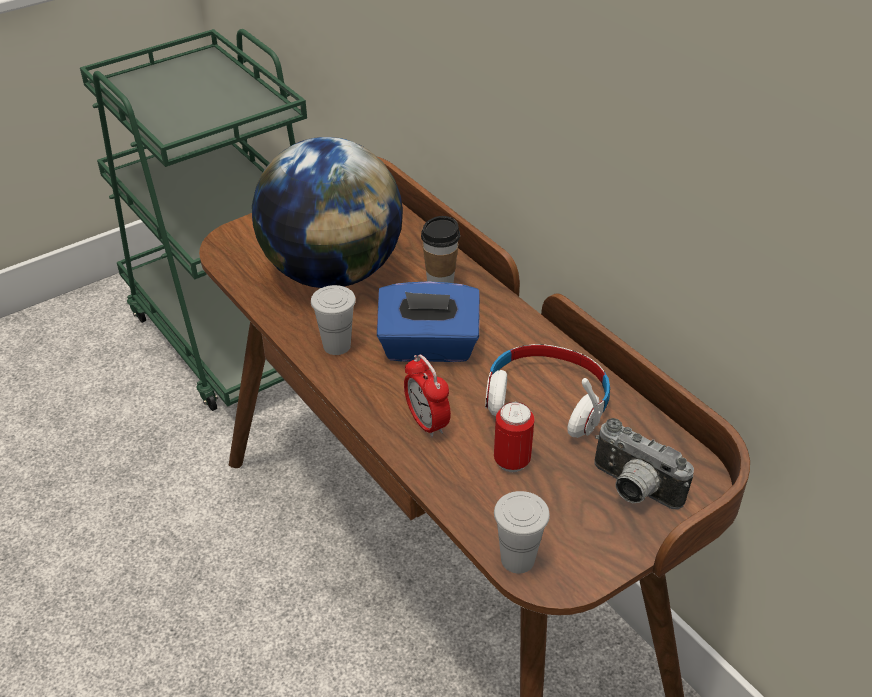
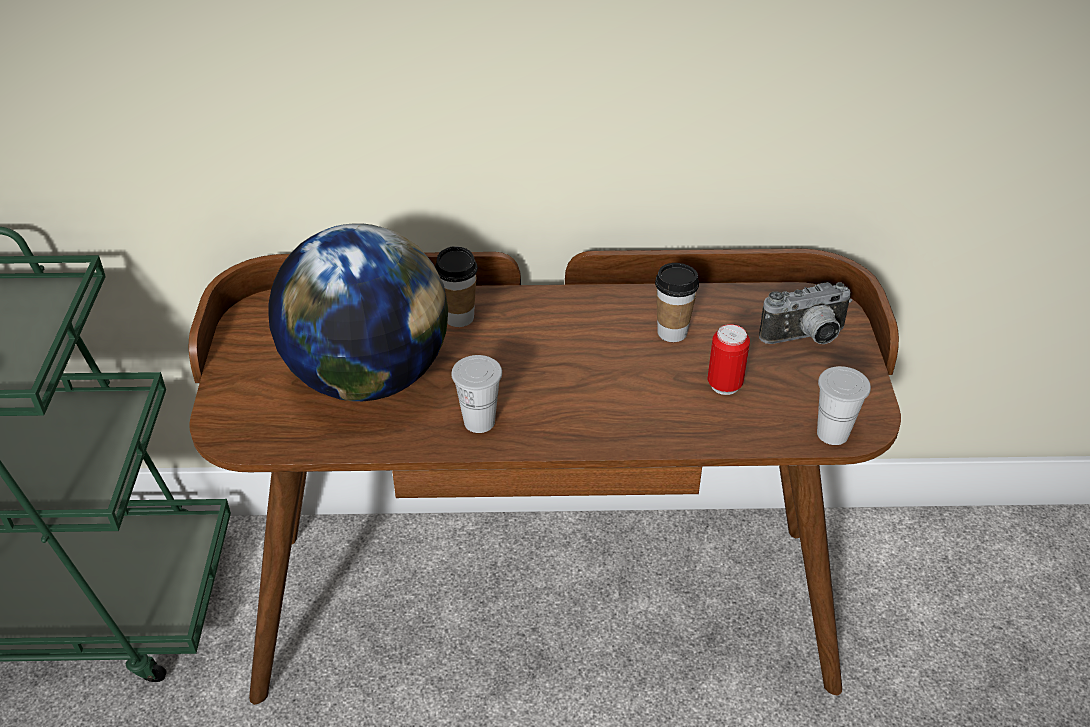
camera: 55 degrees left, 0 degrees up
blue tissue box [377,281,480,362] -> none
alarm clock [404,355,451,438] -> none
white headphones [485,344,610,438] -> cup [655,263,699,342]

